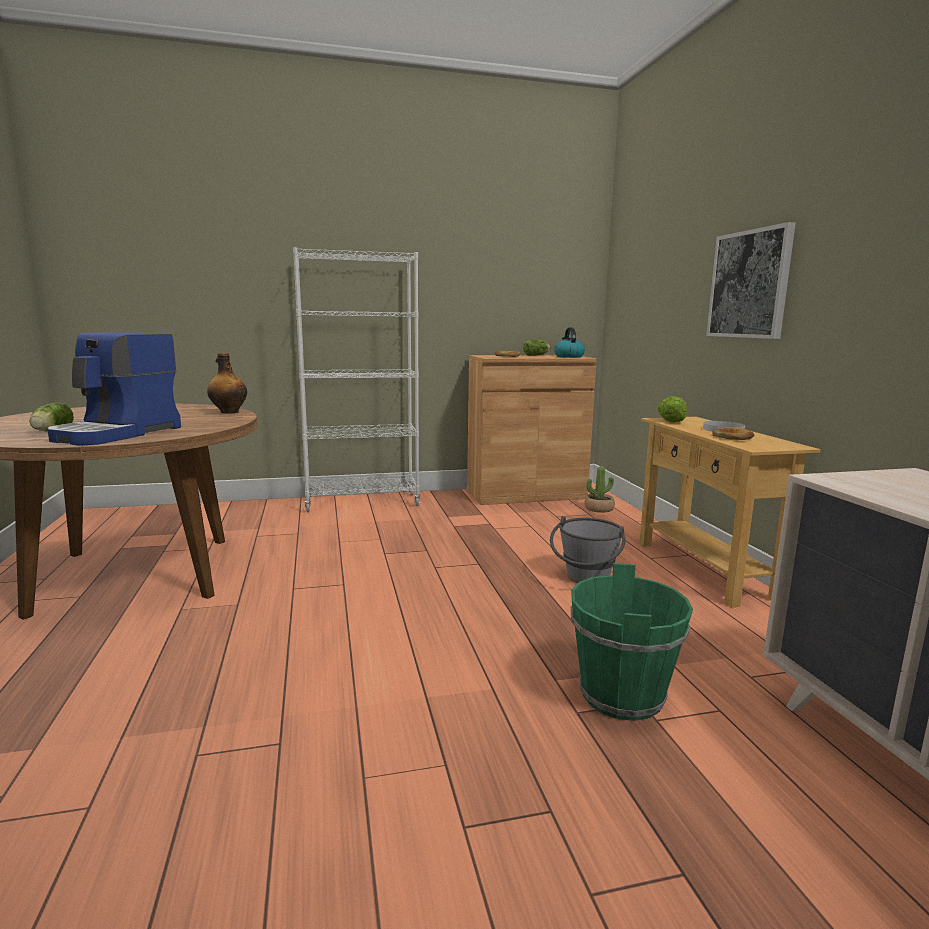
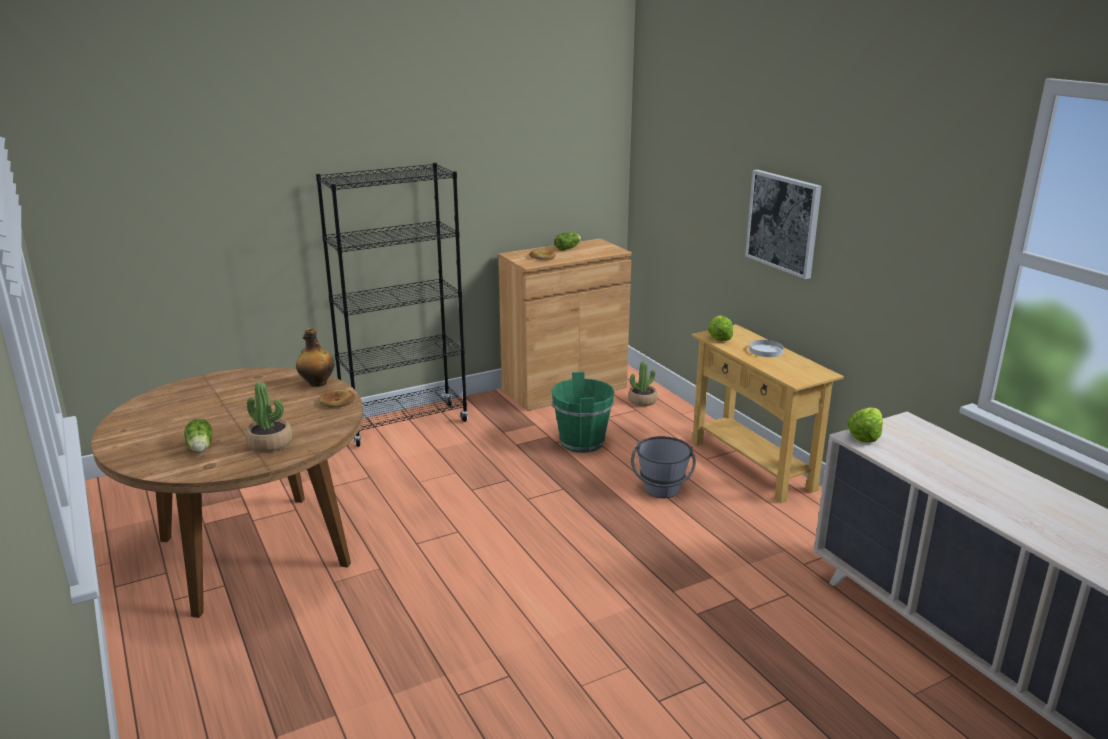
camera: 15 degrees left, 10 degrees up
coffee machine [48,332,181,445] -> potted plant [245,382,293,452]
white bookcase [293,247,420,512] -> black bookcase [316,163,468,447]
kettle [554,327,585,358] -> none
green bucket [571,563,693,721] -> green bucket moved to [552,372,615,453]
bread [712,427,755,440] -> bread moved to [319,389,355,408]
none -> lettuce [847,408,883,442]

